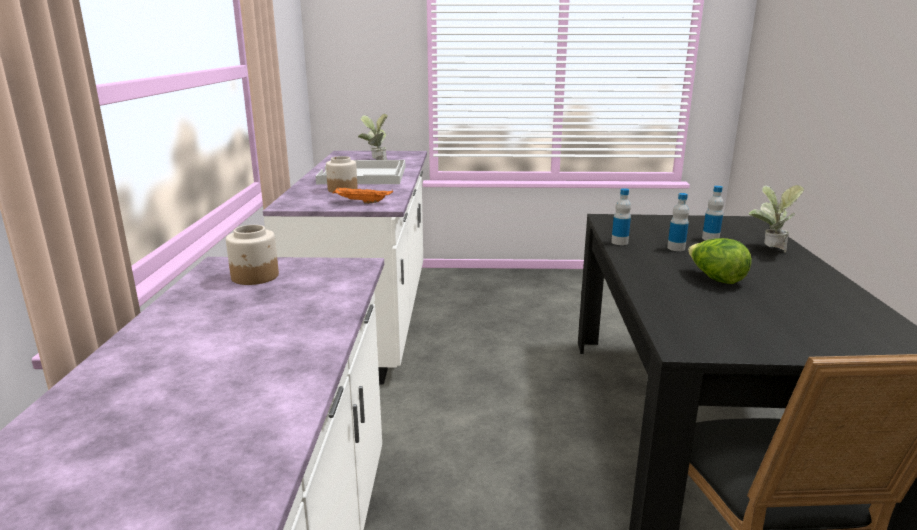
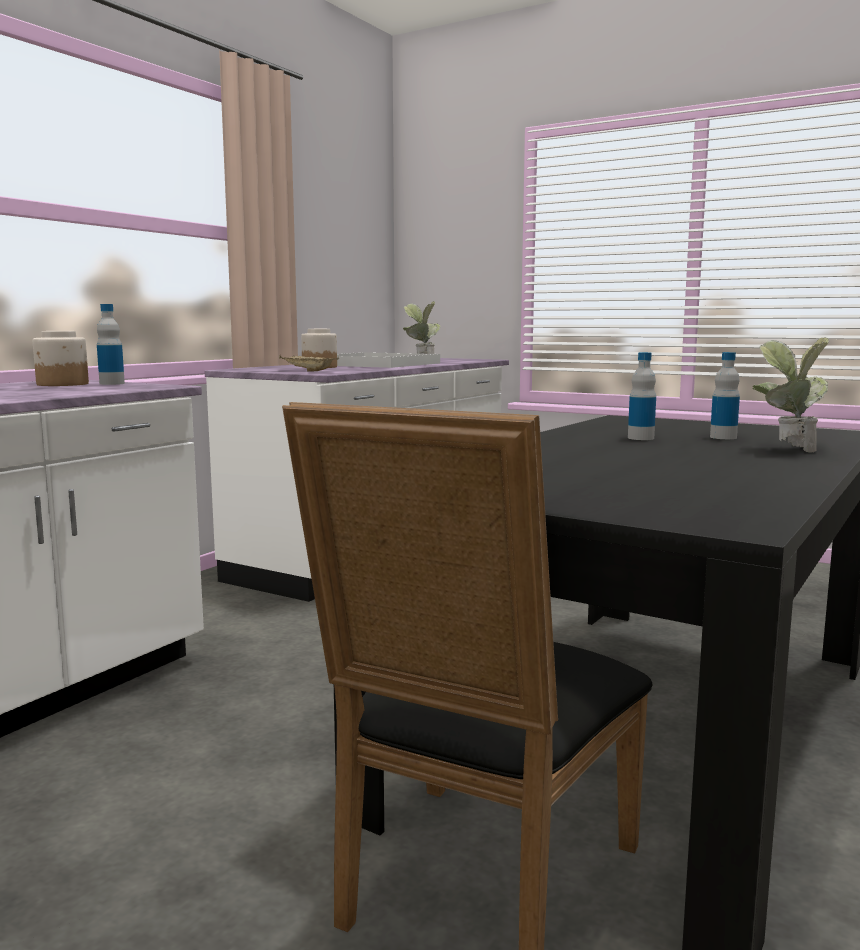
camera: 30 degrees right, 10 degrees down
orange tray [333,187,393,204] -> beige tray [279,356,339,372]
bottle [611,188,631,245] -> bottle moved to [97,304,125,385]
lettuce [688,238,752,284] -> none

